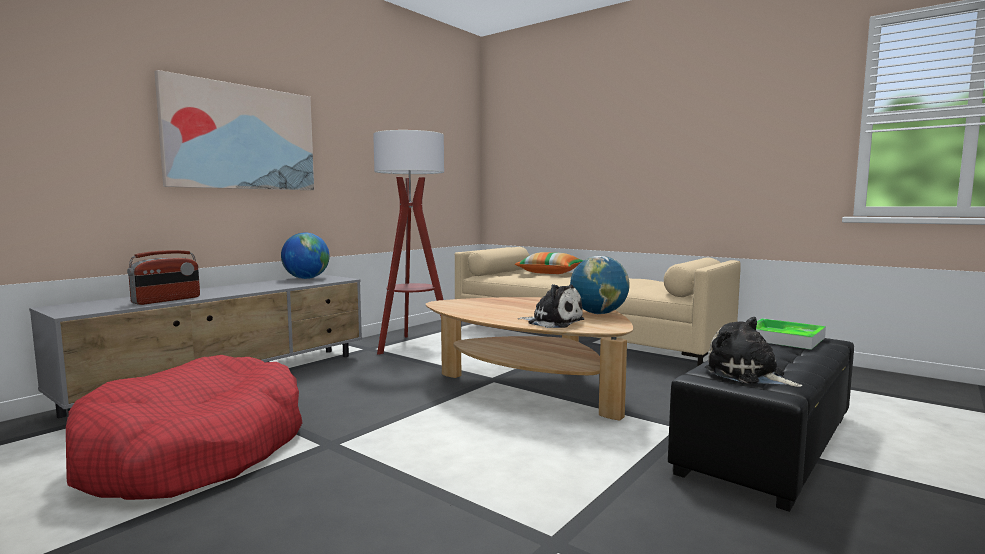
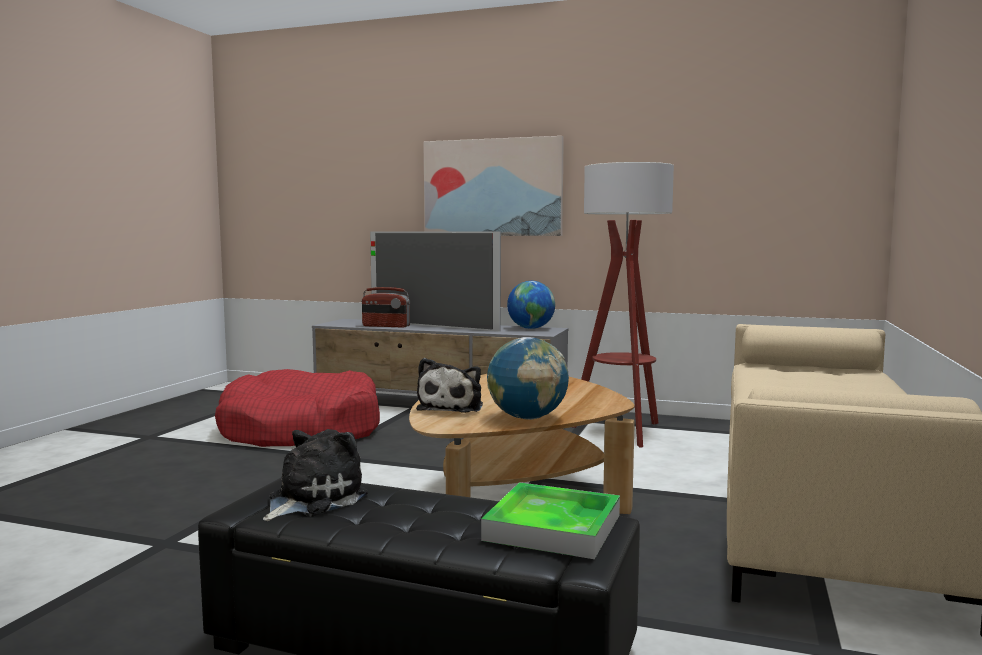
camera: 70 degrees right, 0 degrees up
pillow [515,252,584,274] -> none
none -> television [370,232,501,331]

